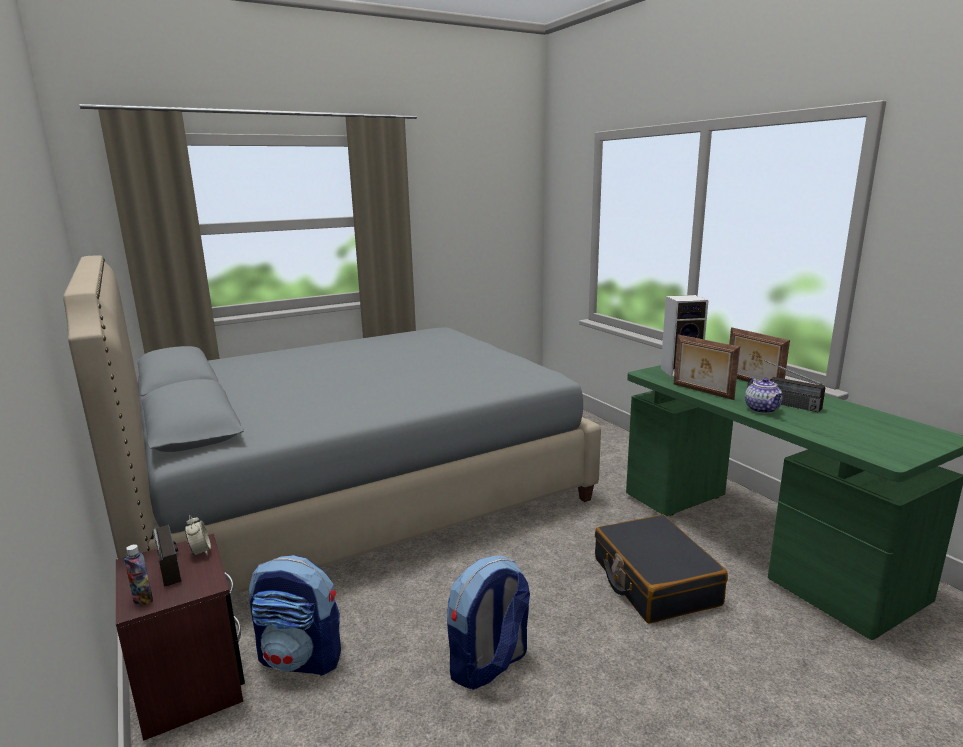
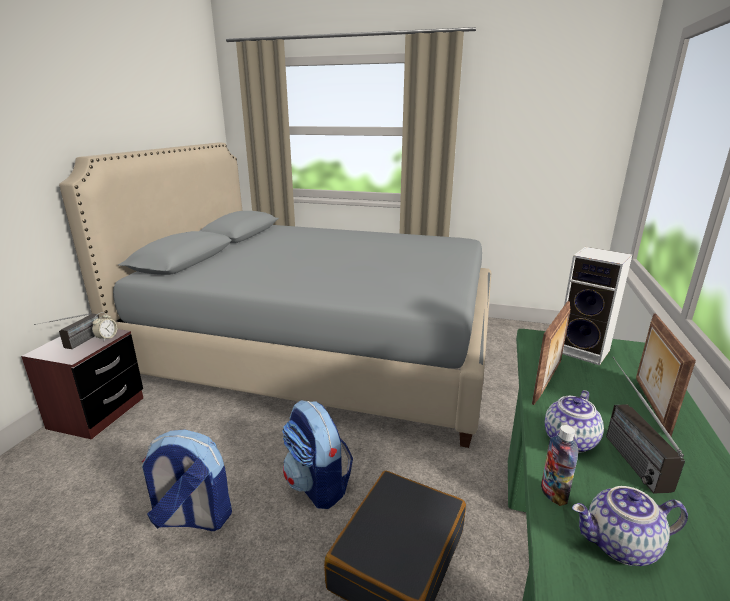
camera: 45 degrees right, 5 degrees up
bottle [124,544,153,605] -> bottle moved to [541,425,578,506]
backpack [249,555,341,676] -> backpack moved to [282,400,353,509]
picture frame [674,335,740,400] -> picture frame turned 150 degrees counterclockwise [532,301,570,405]
none -> teapot [572,486,688,566]

